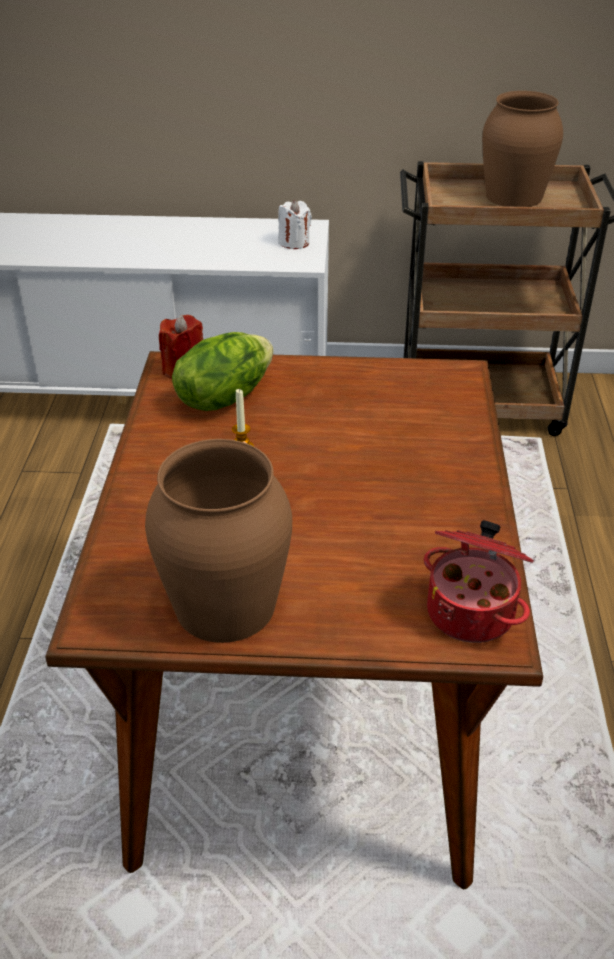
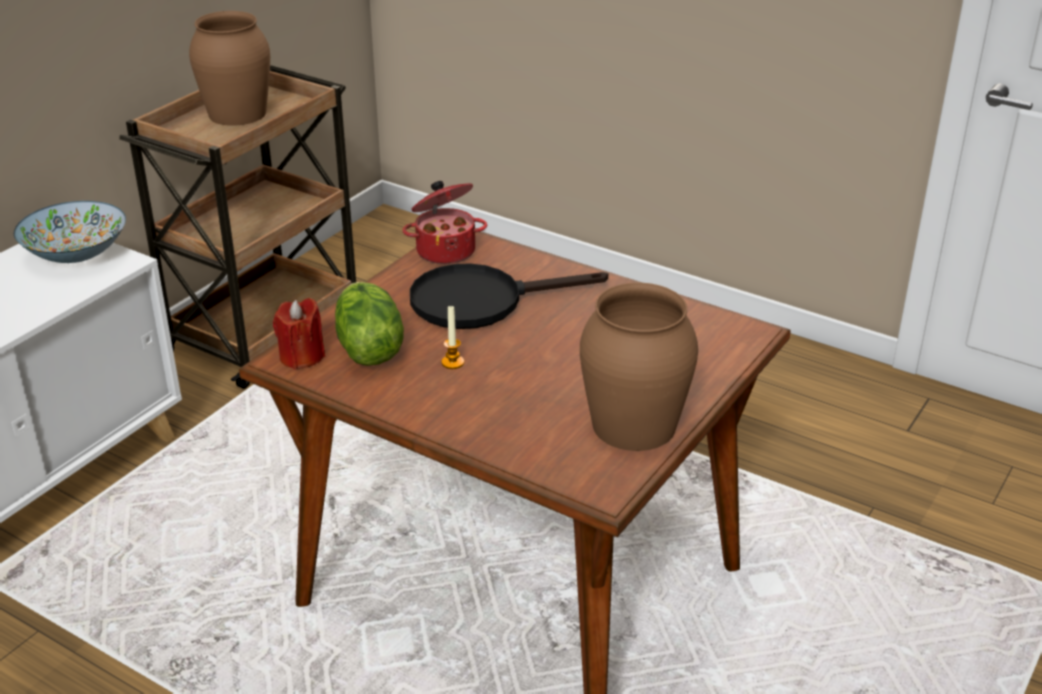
camera: 60 degrees left, 5 degrees down
white candle [278,200,312,249] -> bowl [14,201,126,263]
cooking pot [424,520,534,643] -> cooking pot moved to [402,181,487,264]
none -> black frying pan [410,263,608,329]

